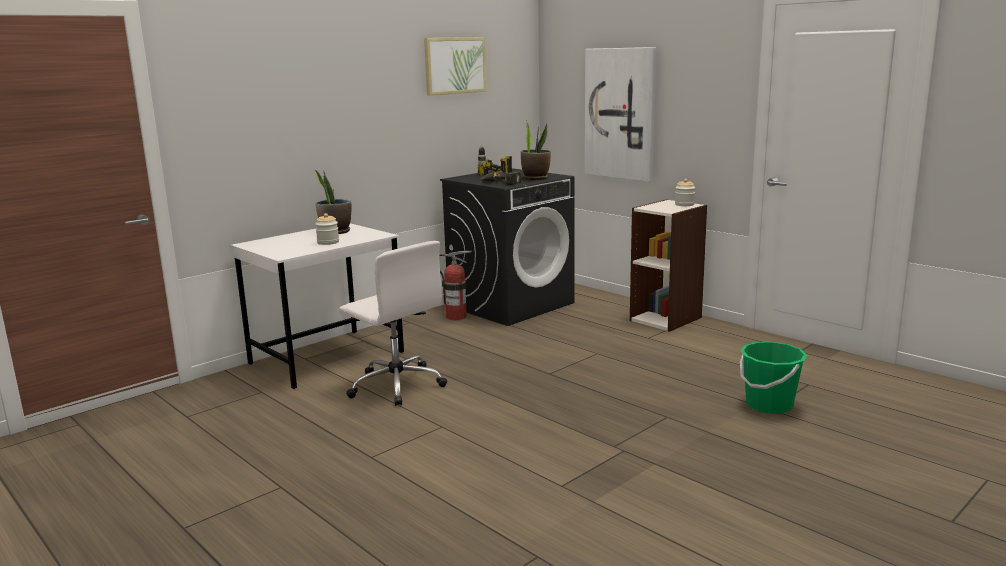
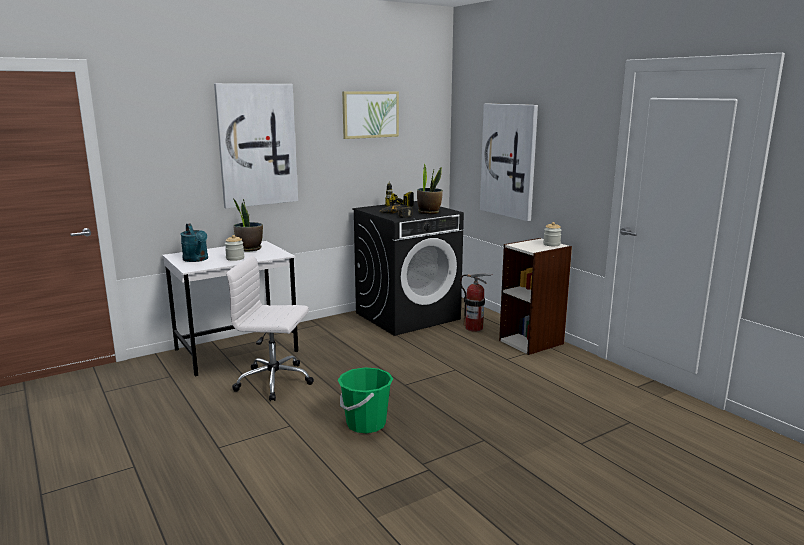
camera: 10 degrees right, 0 degrees up
white office chair [339,241,447,406] -> white office chair turned 135 degrees clockwise [226,256,314,401]
fire extinguisher [439,251,472,320] -> fire extinguisher moved to [460,273,493,332]
green bucket [740,342,807,414] -> green bucket moved to [338,367,393,433]
none -> turquoise watering can [180,223,208,262]
none -> picture [214,83,298,208]

